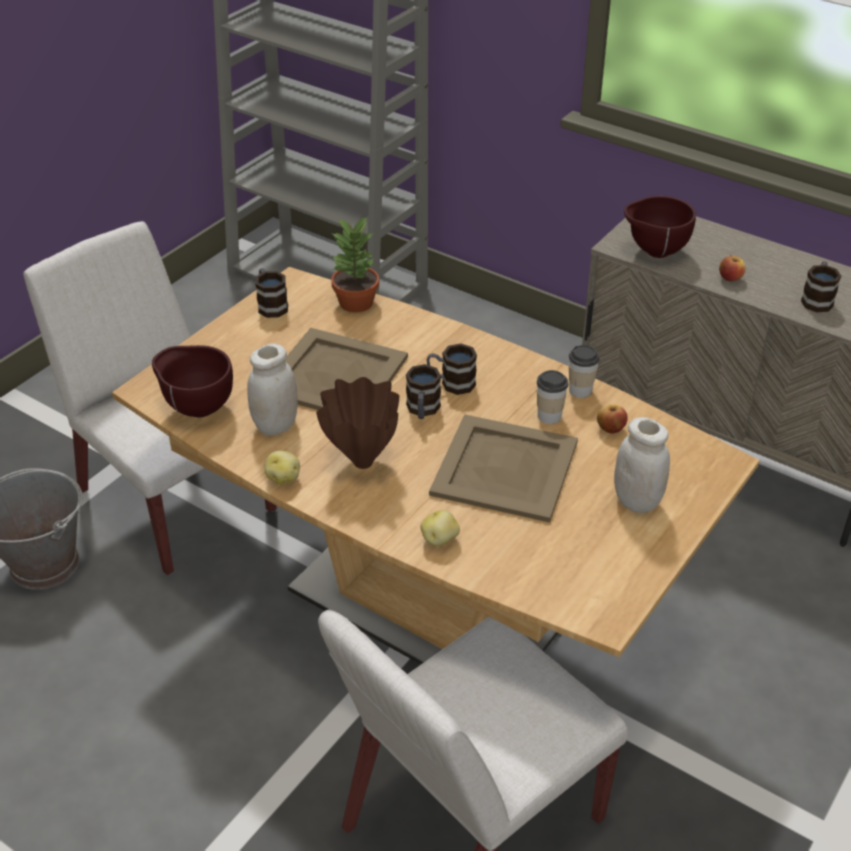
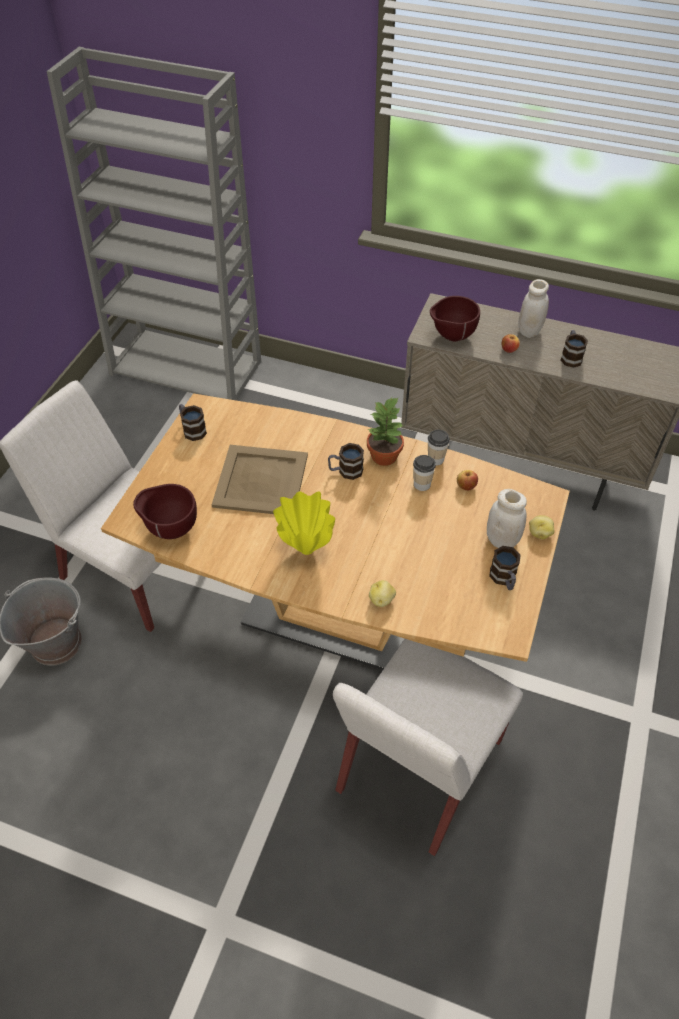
camera: 15 degrees left, 10 degrees up
white jar [247,343,298,436] -> white jar moved to [518,279,549,338]
potato [264,450,300,485] -> potato moved to [529,515,555,539]
brown vase [316,377,399,469] -> yellow vase [273,491,335,555]
potted plant [331,217,379,313] -> potted plant moved to [367,397,404,466]
mug [406,364,441,419] -> mug moved to [489,546,520,590]
beige tray [429,414,578,523] -> none

